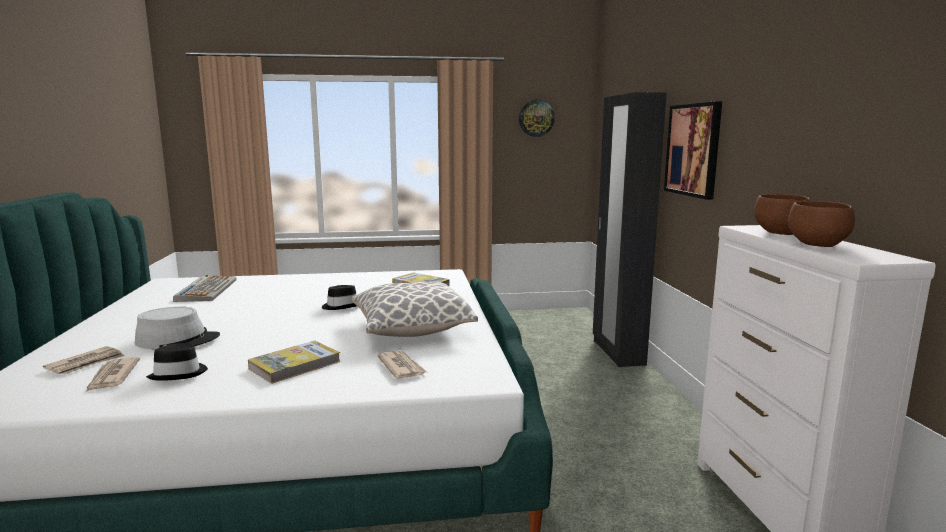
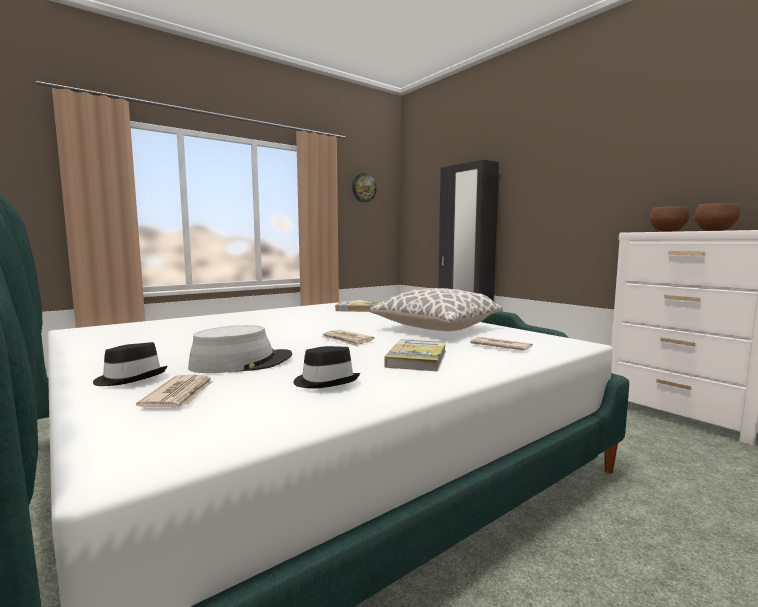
camera: 30 degrees left, 5 degrees down
newspaper [86,357,140,392] -> newspaper moved to [321,330,374,347]
keyboard [173,275,237,302] -> none
black hat [322,285,357,310] -> black hat moved to [93,342,167,386]
picture [664,101,722,200] -> none

